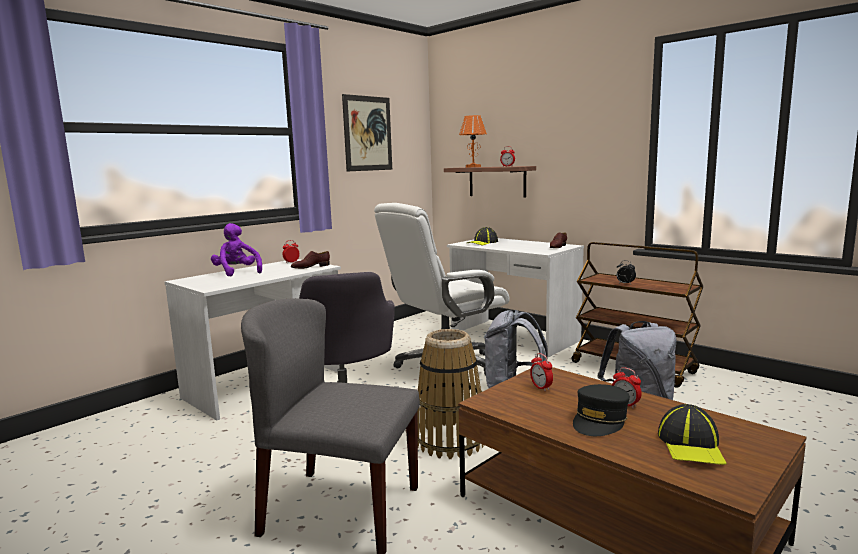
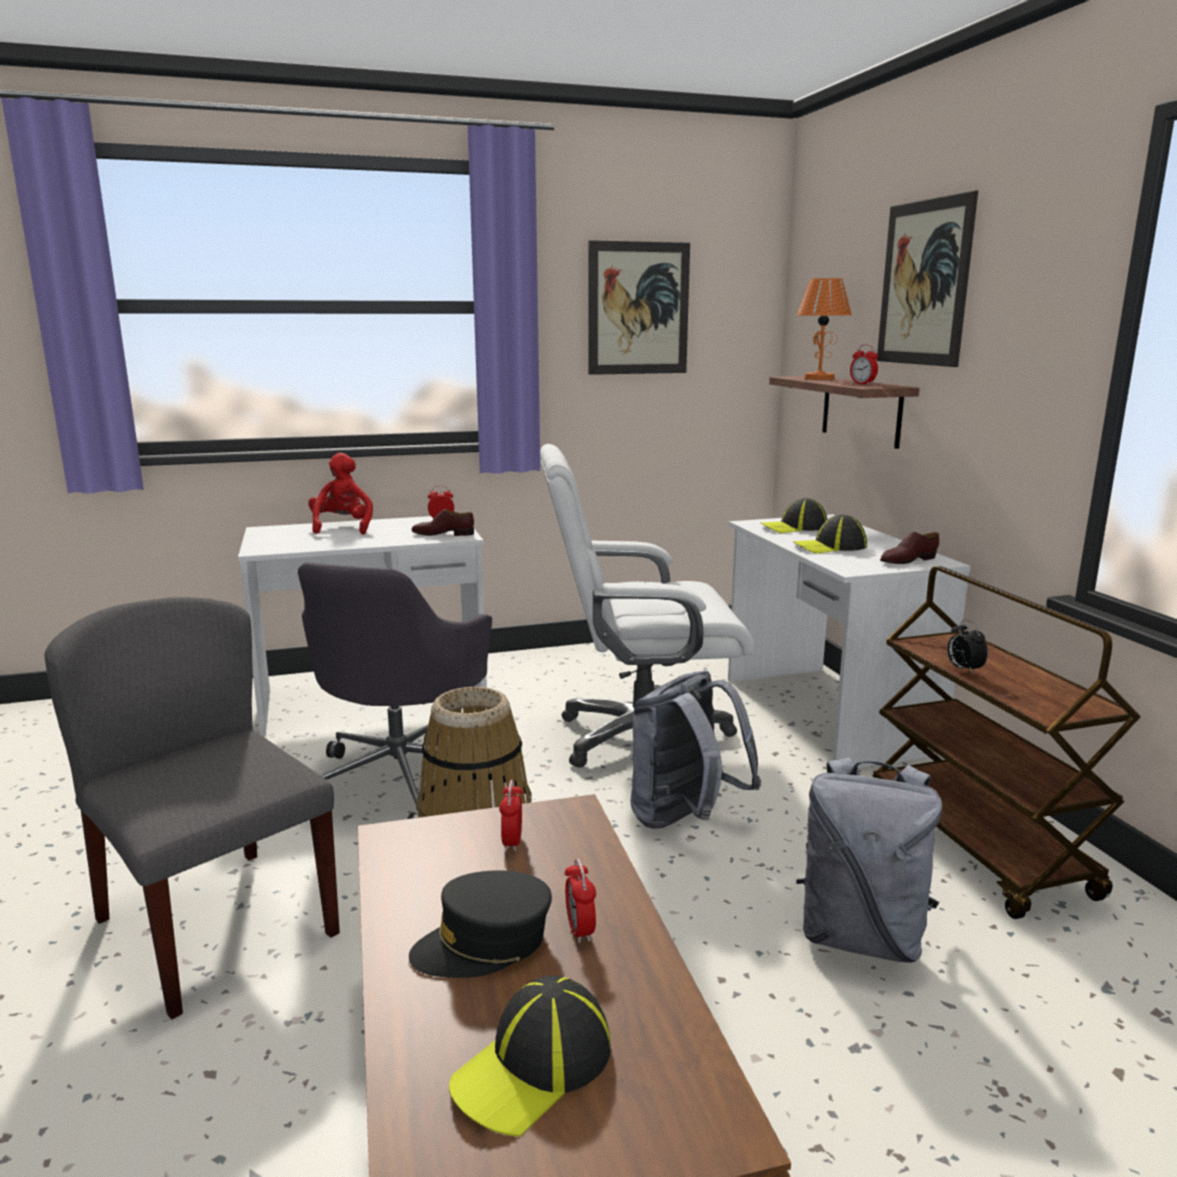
camera: 30 degrees right, 5 degrees up
purple plush toy [211,223,262,277] -> red plush toy [308,453,373,535]
none -> cap [793,515,867,554]
none -> picture [877,190,978,367]

